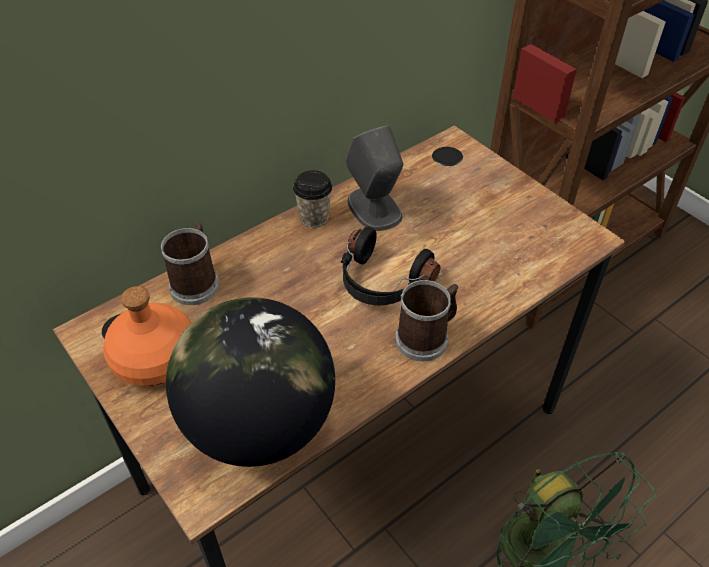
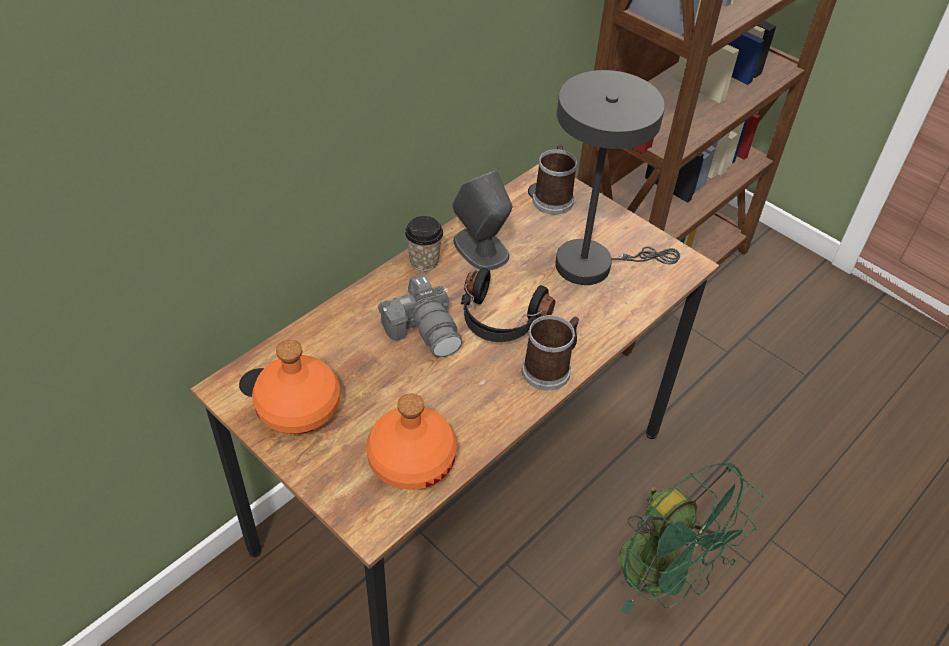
camera: 10 degrees left, 0 degrees up
mug [161,222,219,305] -> mug moved to [533,145,578,215]
globe [166,297,335,467] -> orange bottle [366,394,457,490]
none -> camera [378,274,462,357]
none -> grey table lamp [555,70,680,285]

